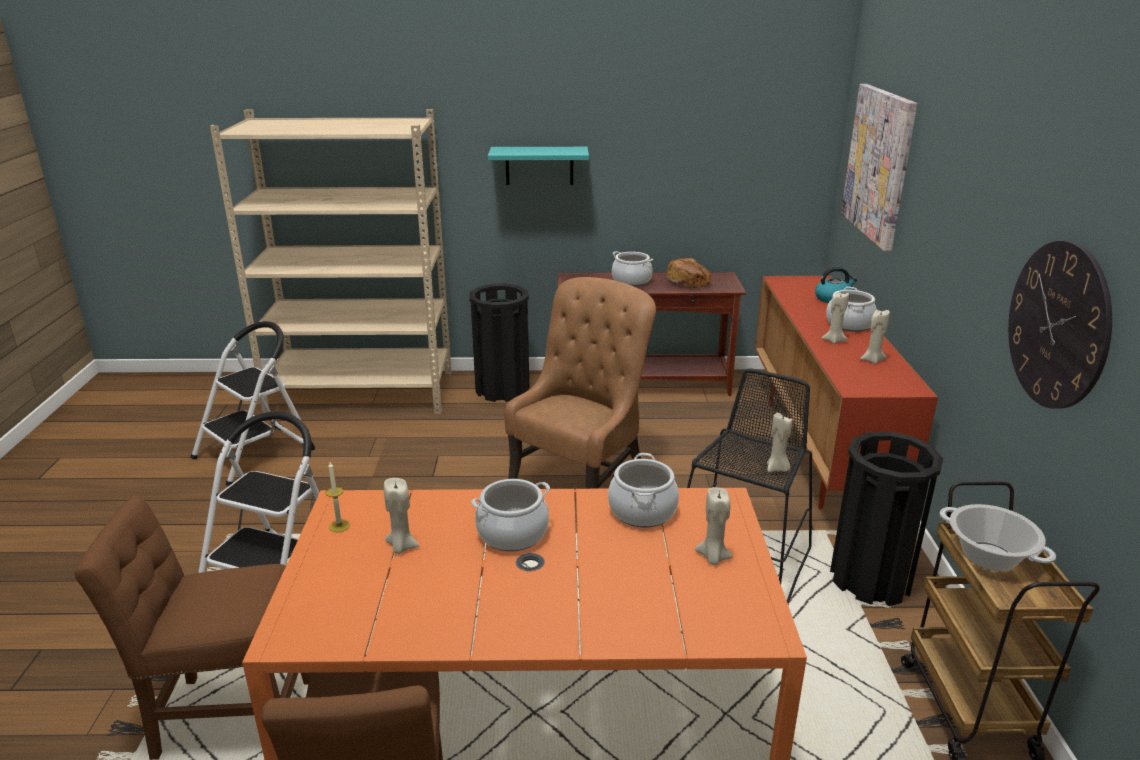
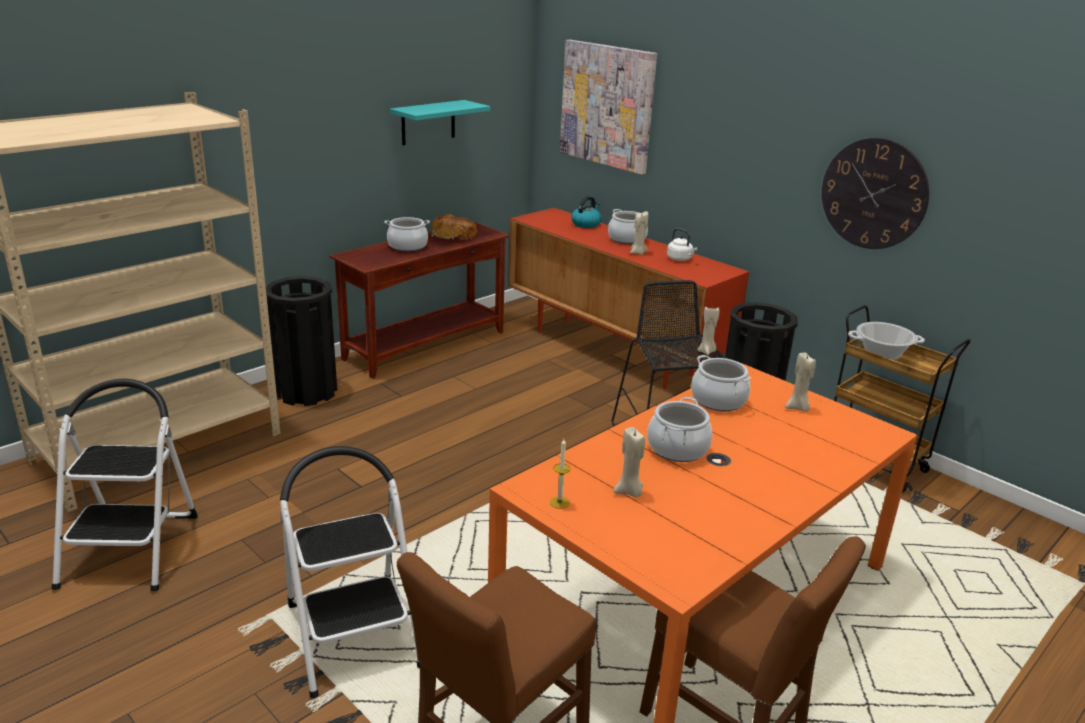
camera: 45 degrees left, 0 degrees up
turquoise shelf [488,147,589,185] -> turquoise shelf moved to [390,100,490,145]
brown chair [504,277,656,489] -> none
beige candle [860,310,890,364] -> white kettle [667,228,697,261]

